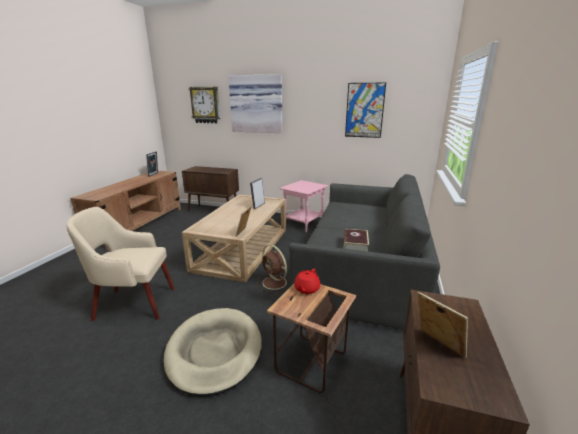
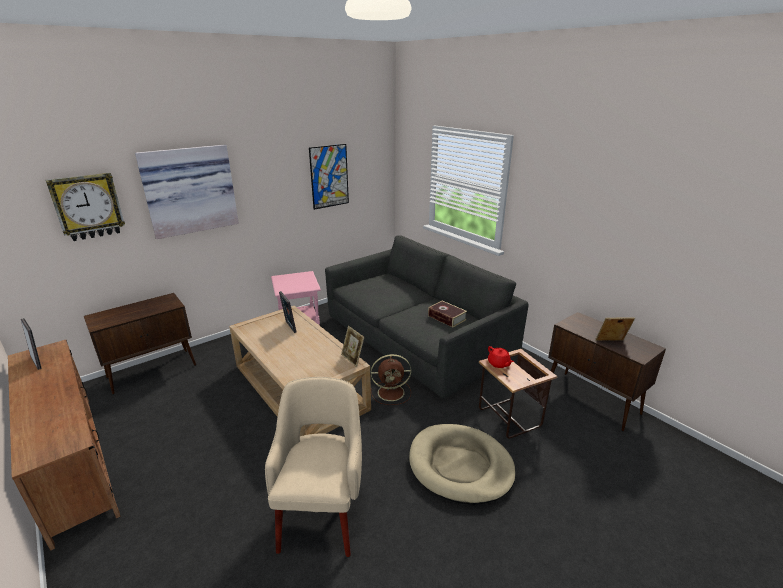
camera: 55 degrees left, 5 degrees up
beige armchair [66,207,175,321] -> beige armchair turned 150 degrees clockwise [265,377,362,557]

